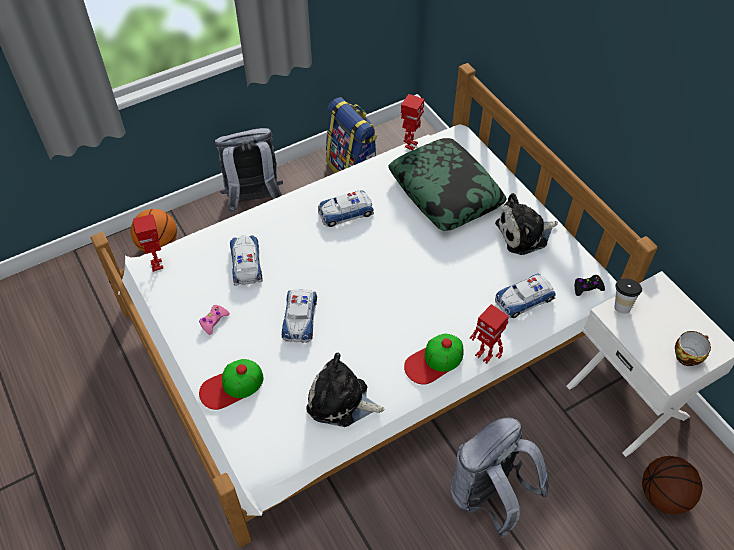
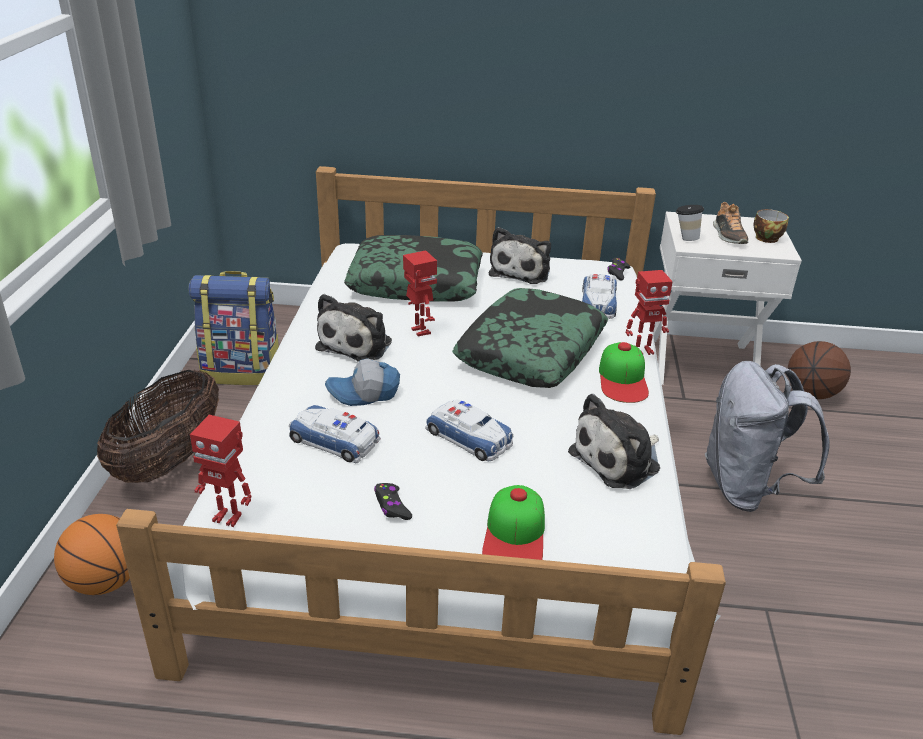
camera: 55 degrees left, 20 degrees down
pink game controller [199,305,230,335] -> black game controller [374,483,412,520]
grey backpack [215,128,283,213] -> basket [97,370,219,483]
toy car [318,191,374,227] -> plush toy [315,294,392,362]
toy robot [401,94,424,150] -> toy robot moved to [403,250,437,336]
none -> cap [325,358,400,406]
none -> pillow [452,288,608,388]
none -> shoe [713,202,749,244]

